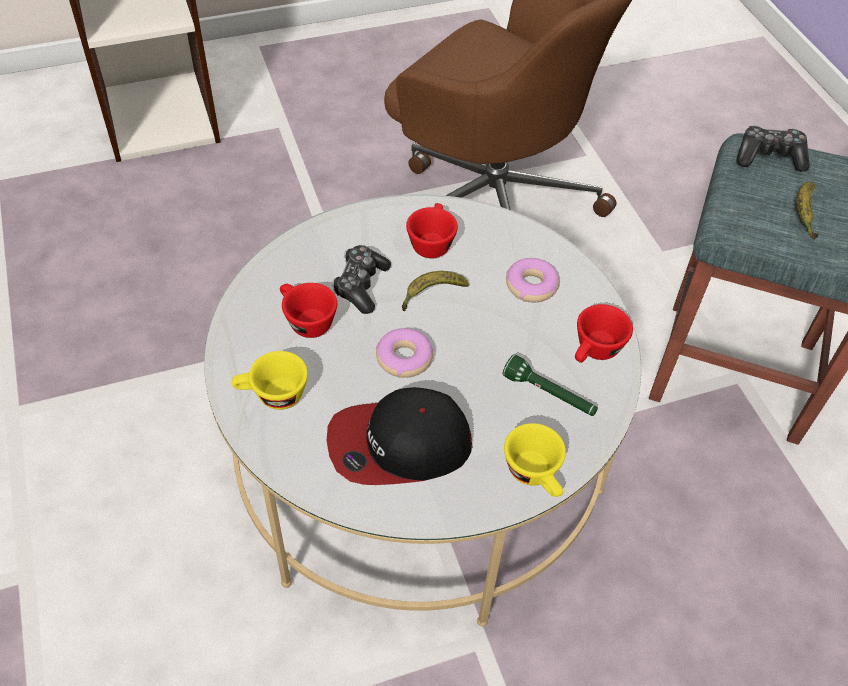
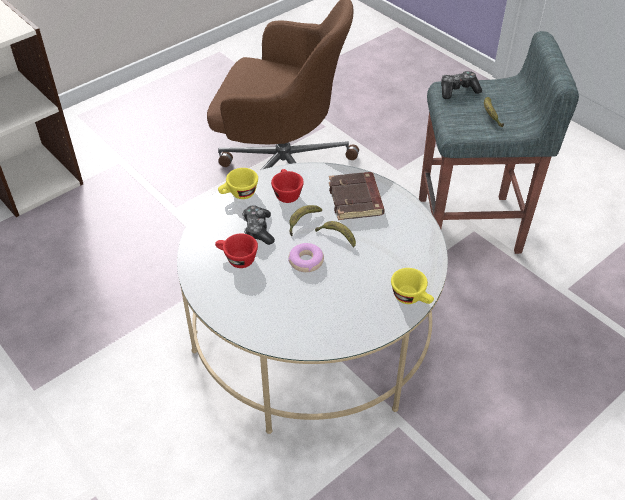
camera: 20 degrees left, 5 degrees down
yellow cup [232,351,308,410] -> yellow cup moved to [218,168,258,199]
cap [327,387,472,485] -> none
green flashlight [503,354,598,416] -> none
donut [506,258,559,302] -> brown book [329,172,385,220]
red cup [575,304,633,363] -> none
none -> banana [315,221,356,247]

